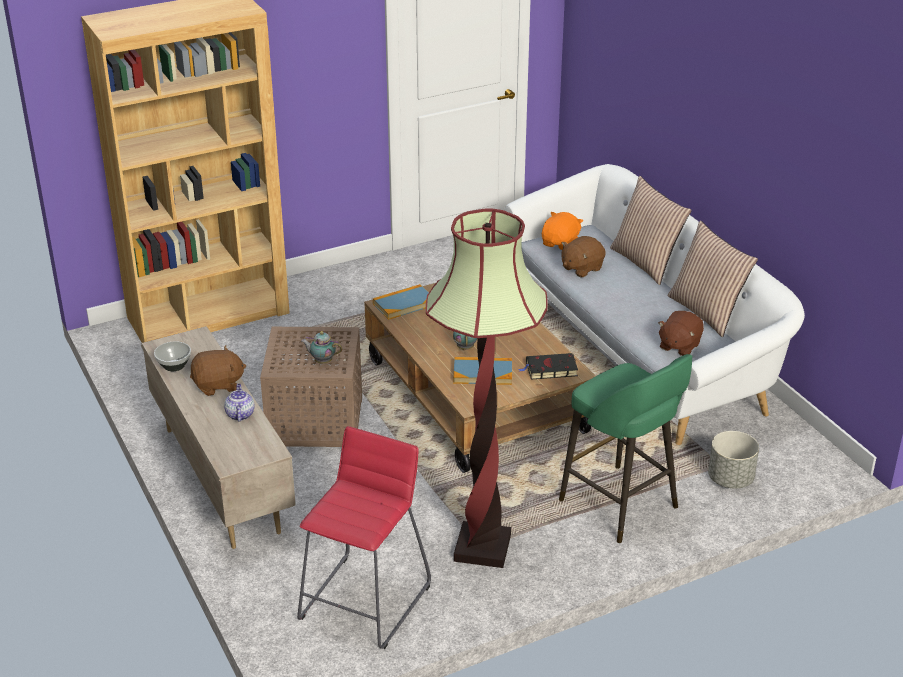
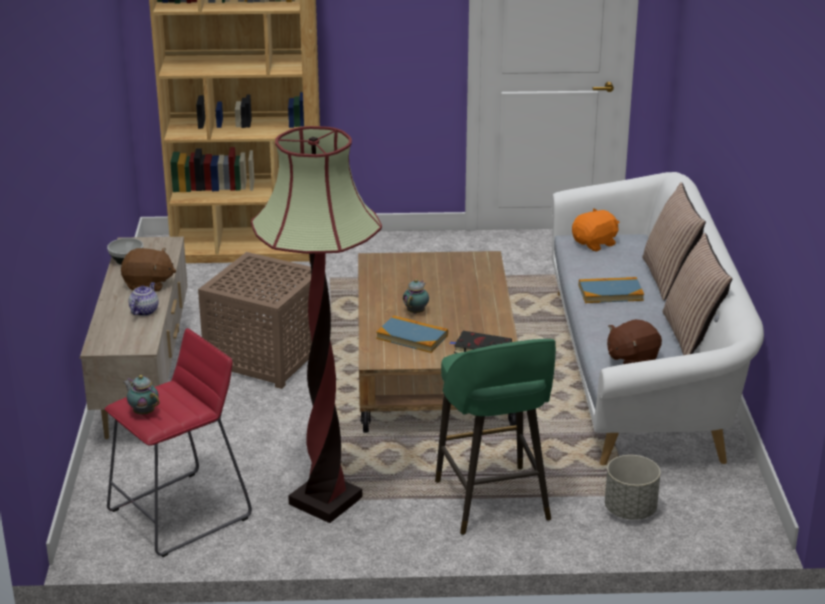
camera: 25 degrees right, 5 degrees down
teapot [301,331,342,364] -> teapot moved to [124,375,160,414]
book [373,284,429,320] -> book moved to [579,277,644,303]
brown plush toy [561,236,606,277] -> none

